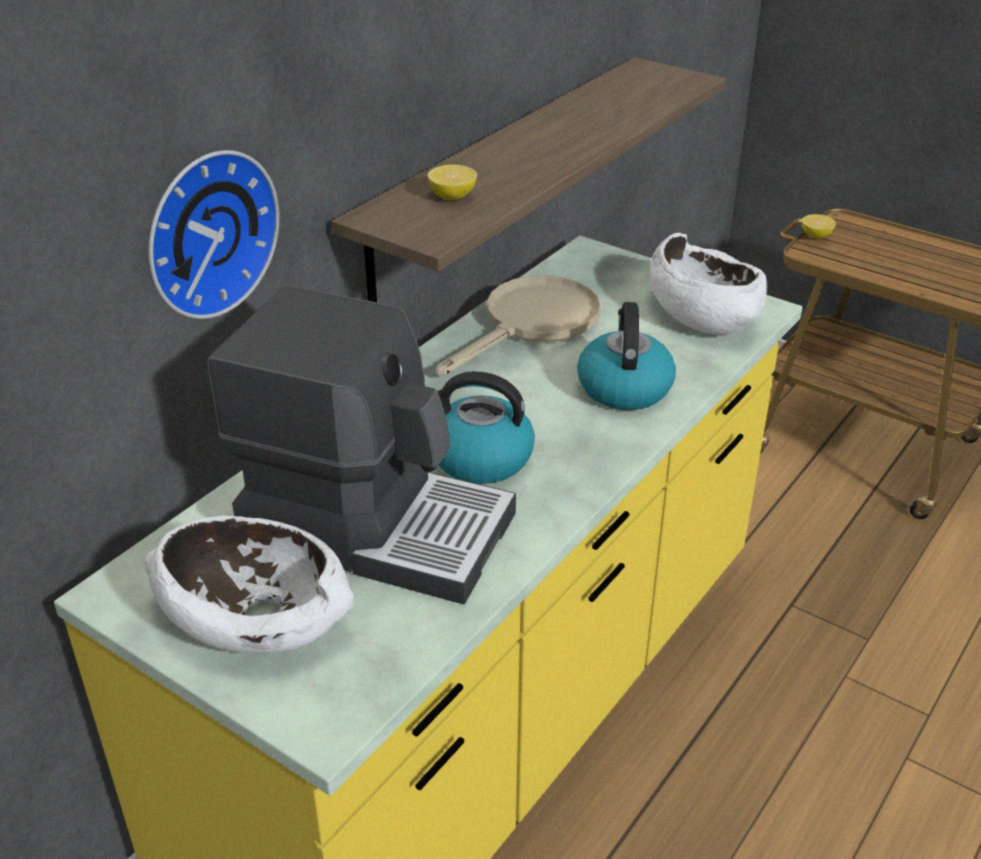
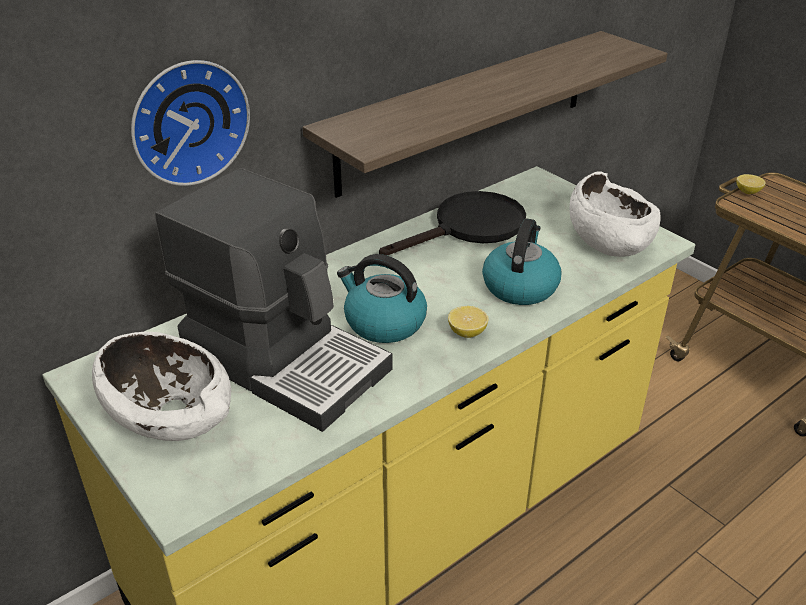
camera: 15 degrees right, 0 degrees up
lemon [428,164,477,200] -> lemon moved to [448,306,489,338]
beige frying pan [437,275,601,375] -> black frying pan [379,191,526,255]

